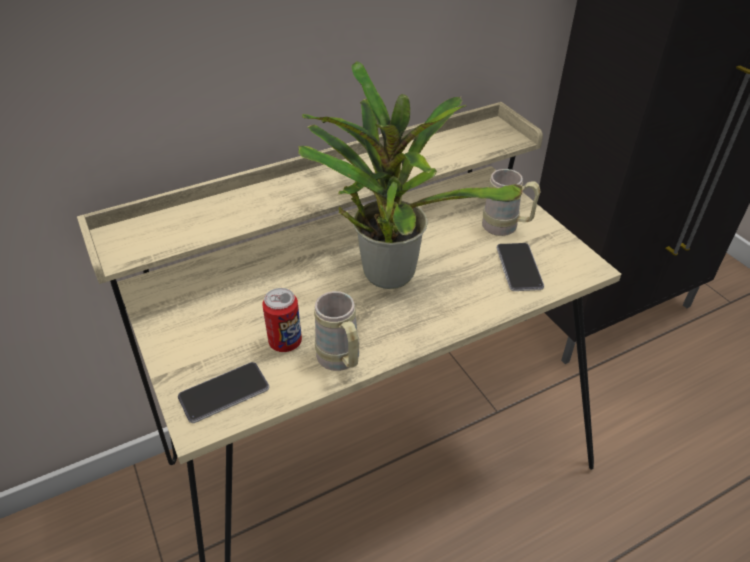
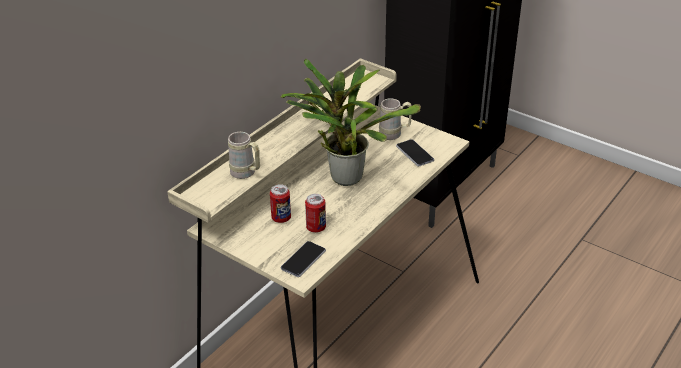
camera: 25 degrees left, 5 degrees down
beige mug [314,291,359,371] -> beige mug moved to [228,132,260,179]
none -> can [270,184,291,223]

